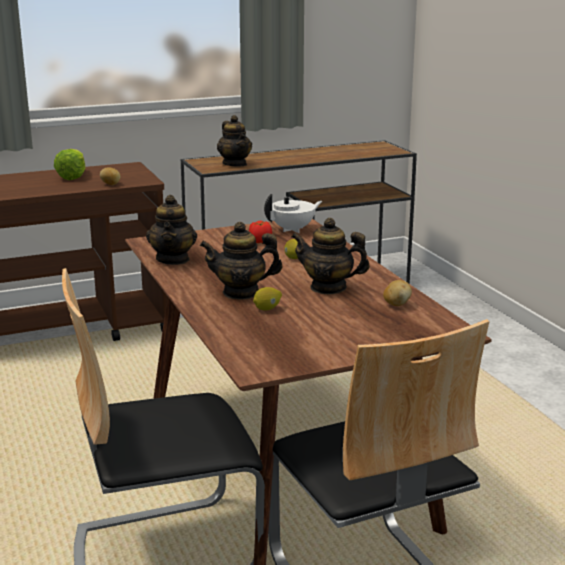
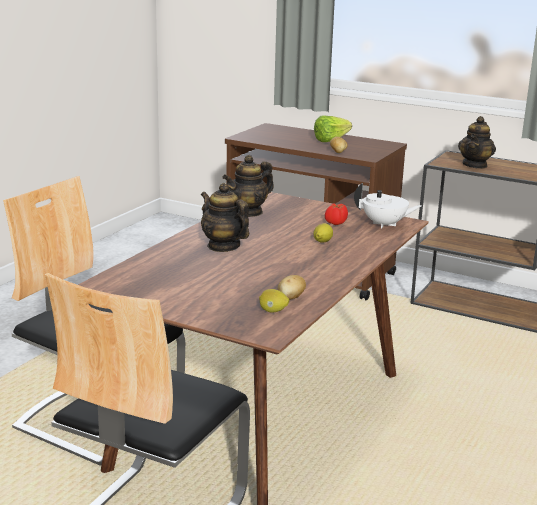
camera: 50 degrees right, 0 degrees up
lemon [253,287,282,311] -> lemon moved to [259,289,289,312]
teapot [291,218,370,294] -> none

